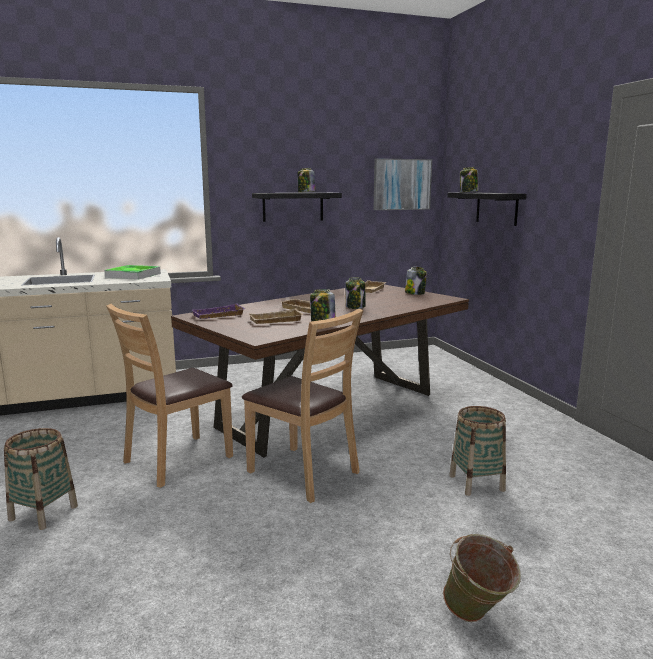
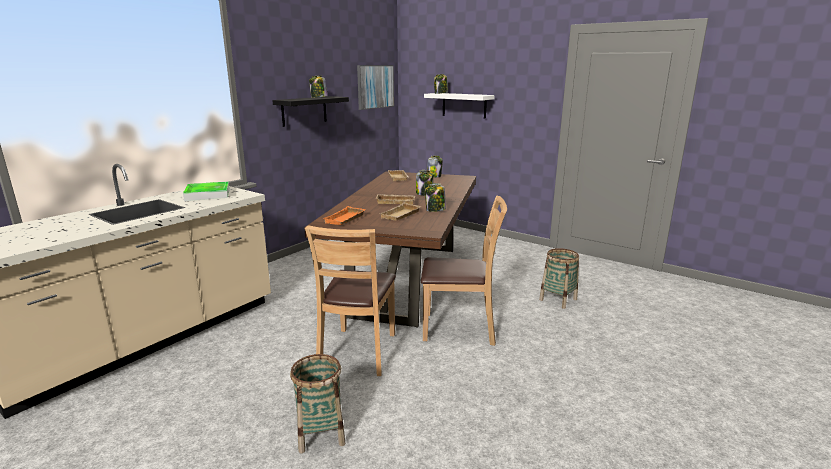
camera: 35 degrees left, 5 degrees up
purple tray [191,304,245,319] -> orange tray [324,206,366,225]
green bucket [443,534,521,622] -> none
black shelf [447,192,527,226] -> white shelf [424,93,495,119]

